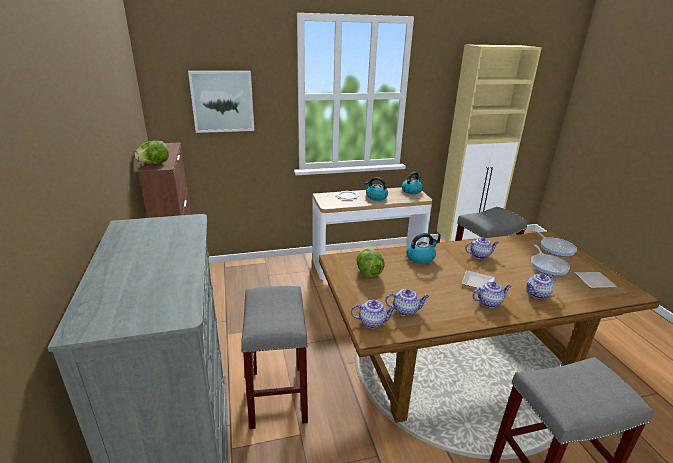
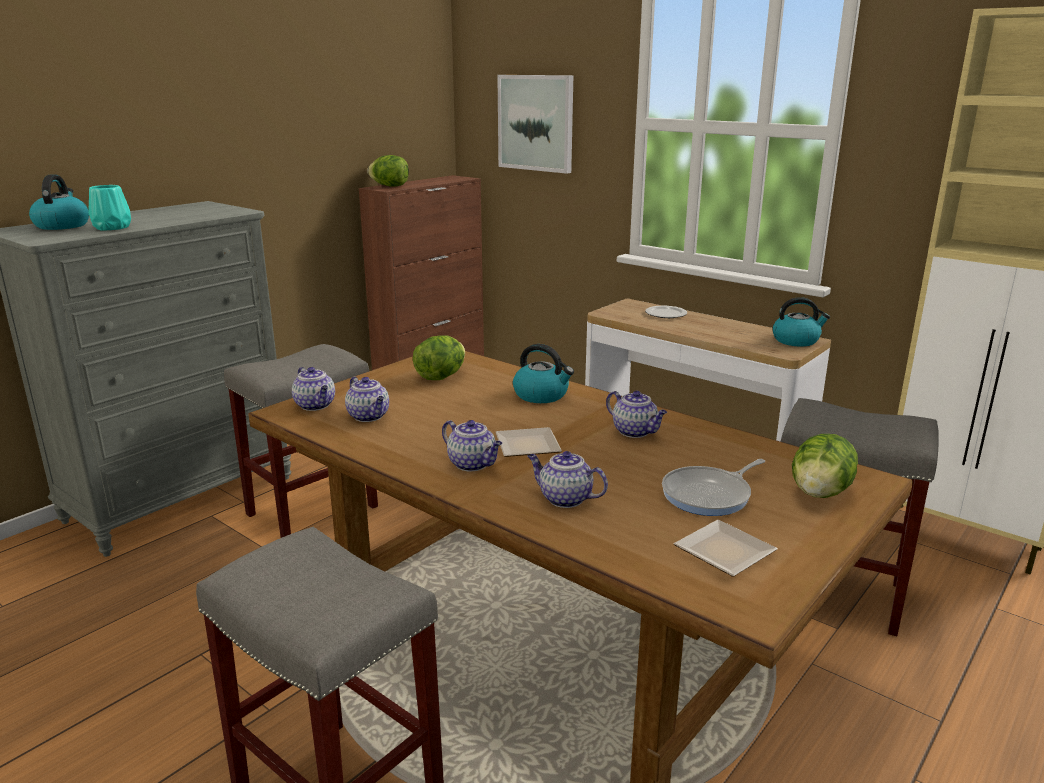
camera: 55 degrees right, 5 degrees down
kettle [365,177,388,201] -> kettle moved to [29,174,89,230]
frying pan [533,230,577,256] -> lettuce [792,434,858,498]
none -> turquoise vase [89,185,131,231]

